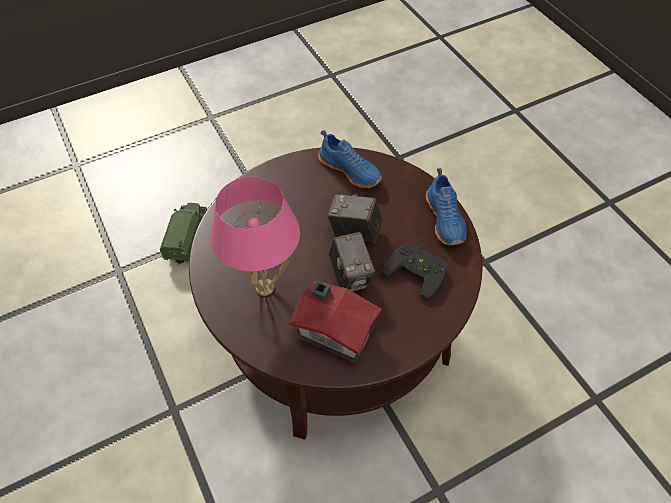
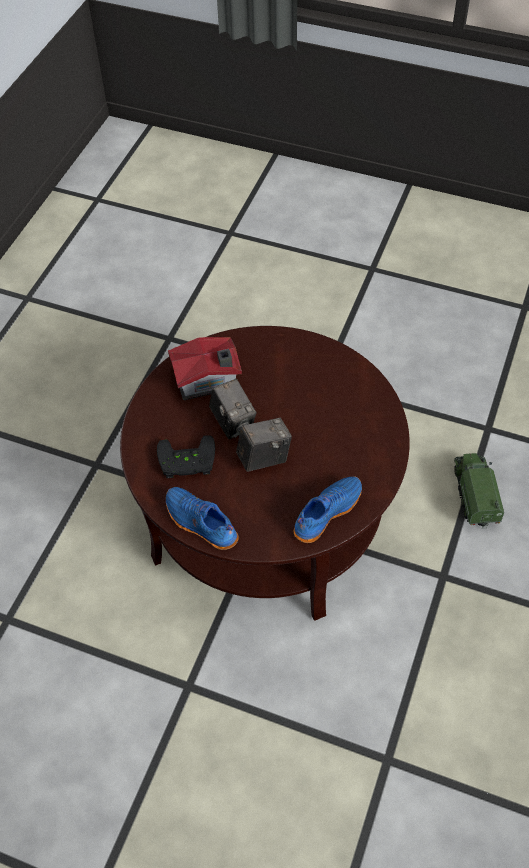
camera: 140 degrees right, 0 degrees up
toy truck [160,203,207,265] -> toy truck turned 150 degrees counterclockwise [454,453,504,529]
pink table lamp [210,177,300,296] -> none
blue shoe [318,130,382,188] -> blue shoe turned 135 degrees clockwise [294,477,362,543]
camera [329,232,375,292] -> camera turned 150 degrees counterclockwise [209,379,257,439]

